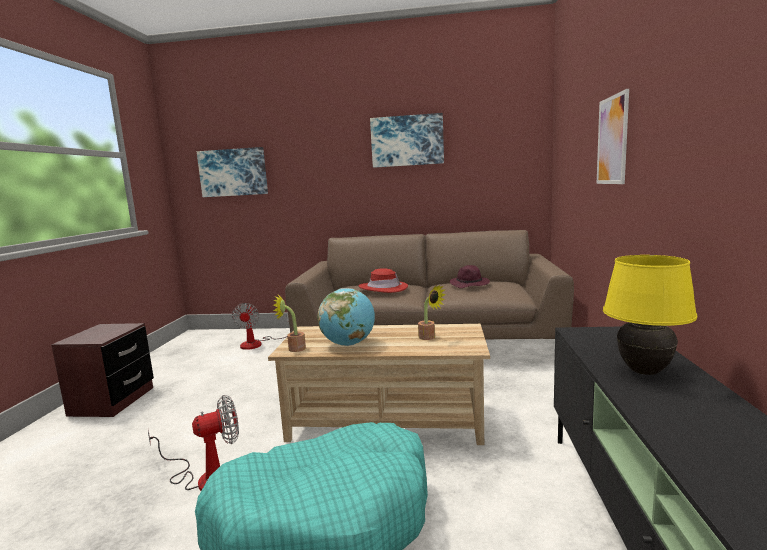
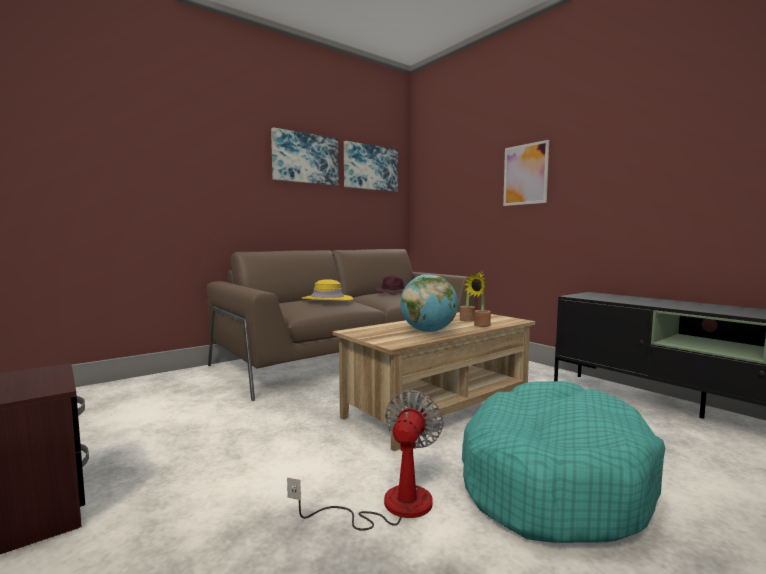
camera: 45 degrees left, 5 degrees down
picture [197,147,268,197] -> picture moved to [344,141,398,192]
fan [232,303,289,350] -> none
potted plant [273,294,306,352] -> potted plant moved to [464,274,491,327]
red hat [359,268,408,293] -> yellow hat [302,279,353,301]
yellow table lamp [603,255,697,375] -> none

